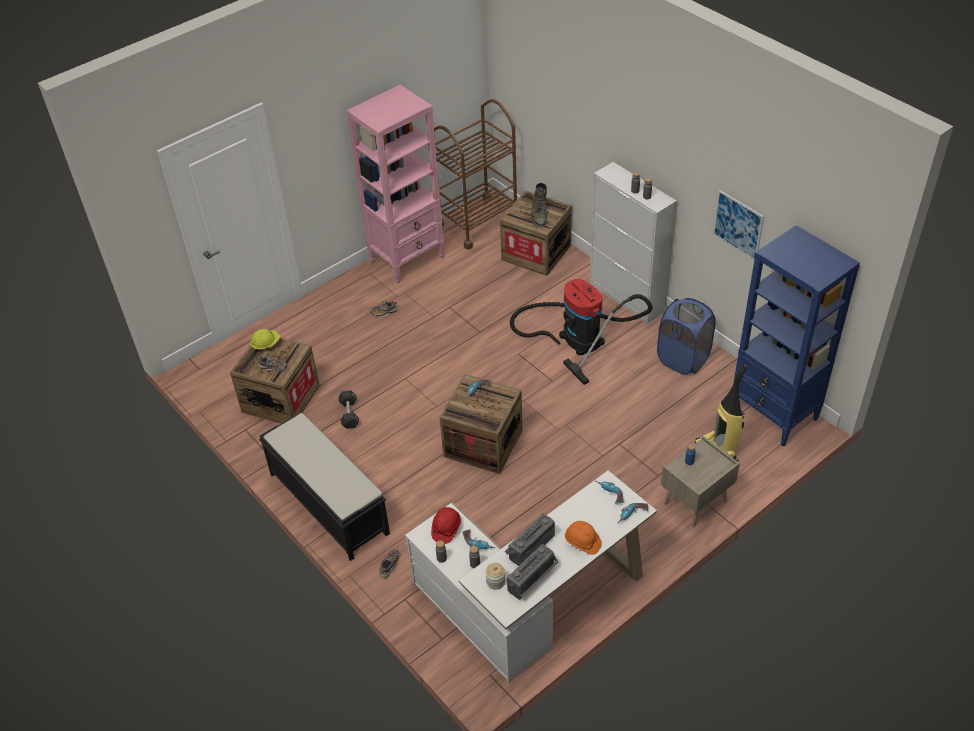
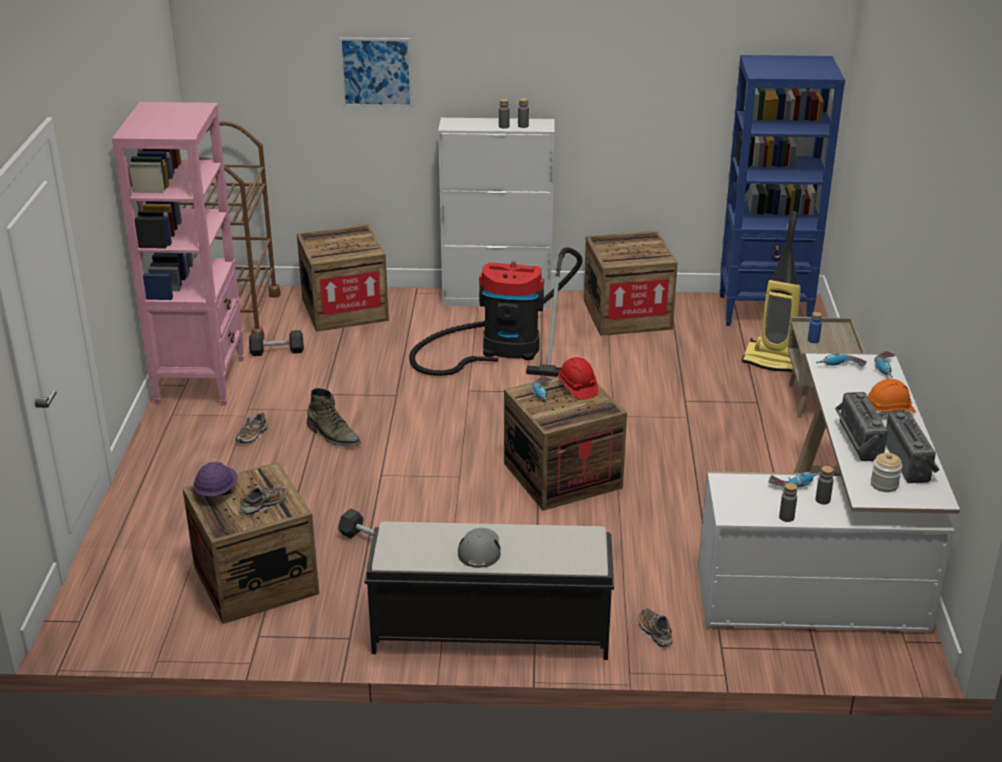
camera: 50 degrees left, 15 degrees down
yellow hard hat [250,329,280,350] -> purple hard hat [193,462,237,496]
red hard hat [431,507,461,544] -> red hard hat moved to [558,357,598,400]
green boot [531,183,547,227] -> green boot moved to [307,388,361,446]
blue laundry basket [657,298,716,375] -> crate [584,231,678,336]
picture [713,190,764,260] -> picture moved to [339,38,413,107]
none -> black dumbbell [249,330,304,356]
none -> grey cap [458,528,501,568]

